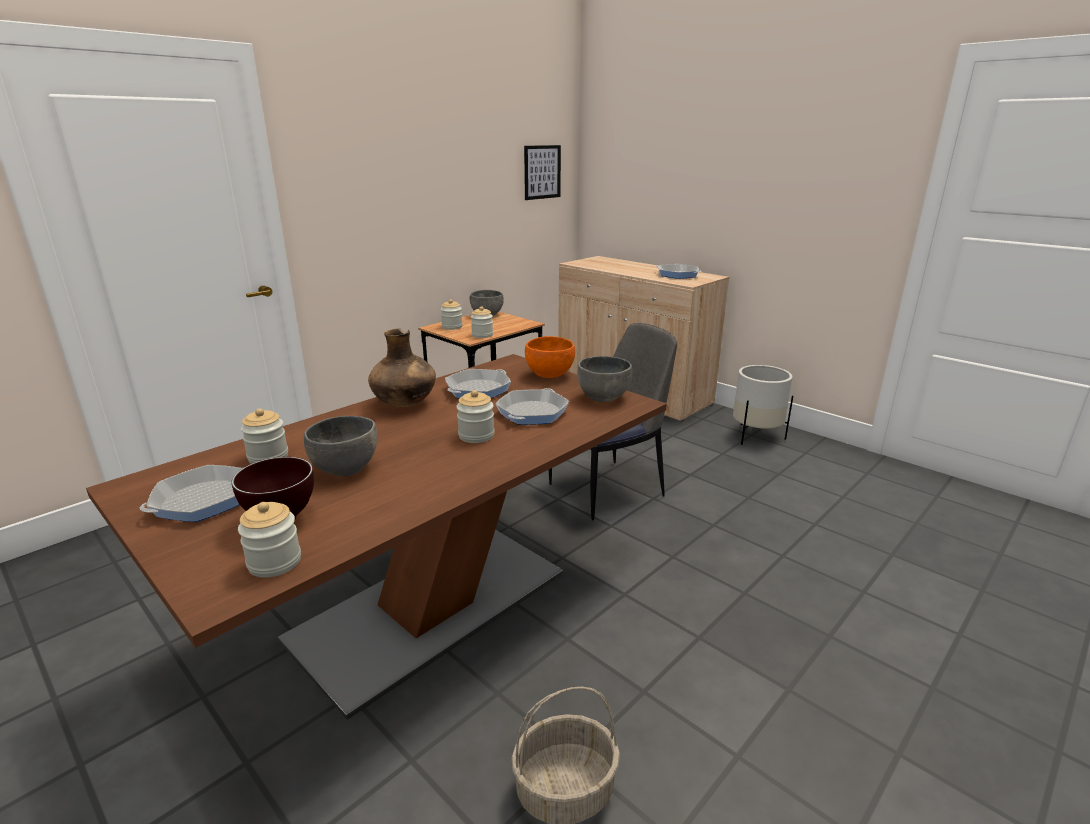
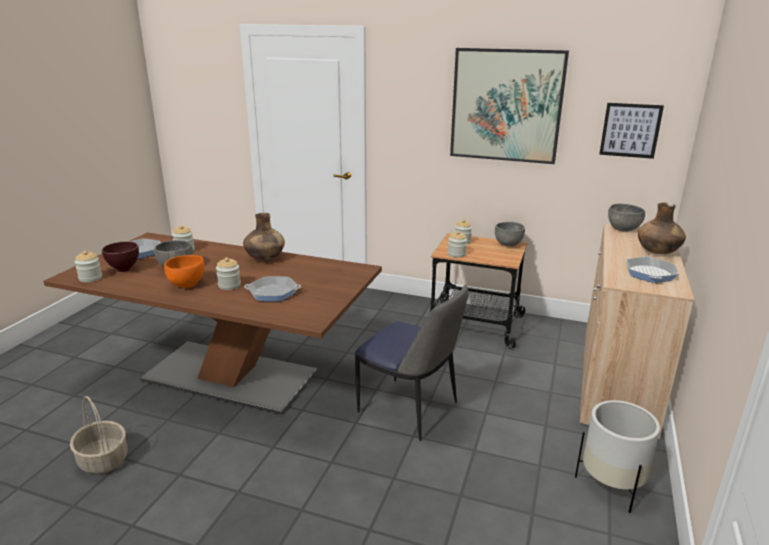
camera: 65 degrees right, 0 degrees up
frying pan [445,369,511,398] -> none
orange bowl [525,336,575,378] -> orange bowl moved to [164,255,204,288]
grey bowl [577,356,632,402] -> grey bowl moved to [608,203,645,232]
none -> picture [450,48,569,164]
none -> brown vase [638,202,686,254]

